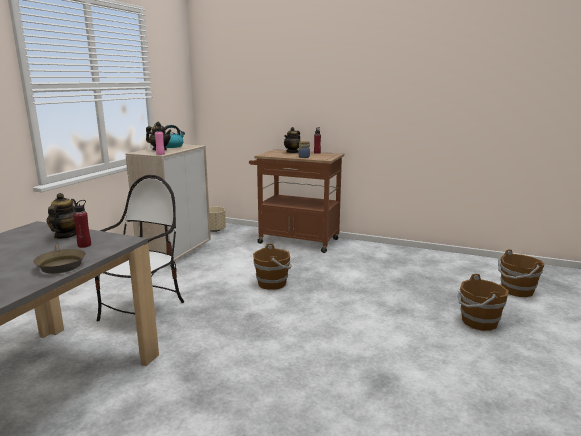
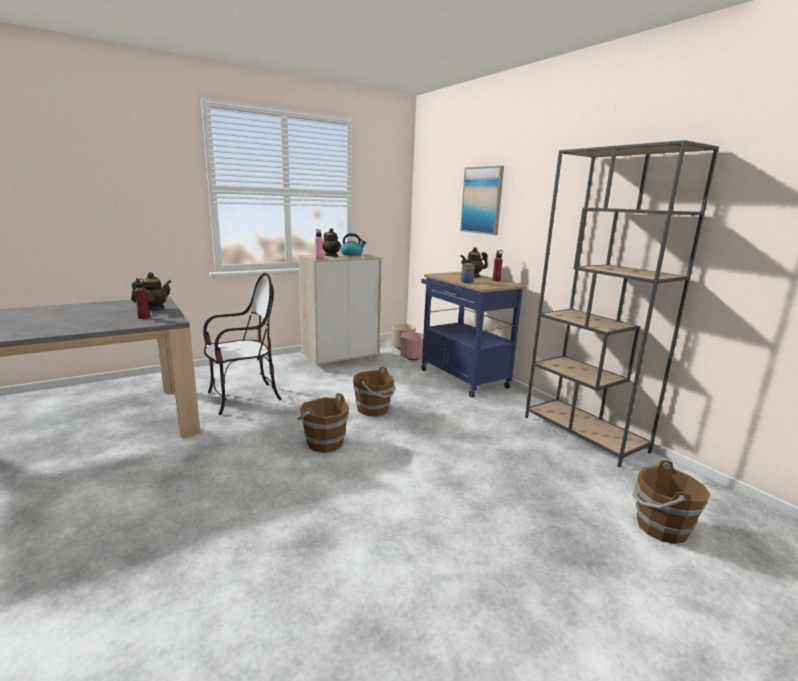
camera: 35 degrees right, 0 degrees up
brown frying pan [33,244,86,274] -> none
brown cart [249,149,344,253] -> blue cart [421,272,526,398]
brown bucket [457,274,509,331] -> brown bucket moved to [297,393,349,452]
none -> pink planter [400,332,424,360]
none -> picture [460,166,504,235]
none -> bookcase [525,140,719,467]

